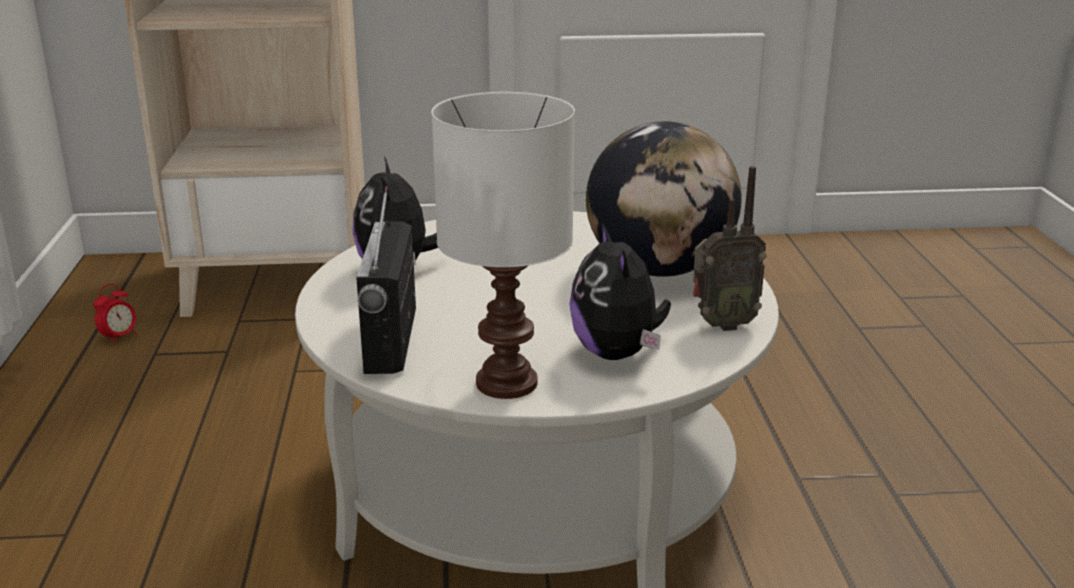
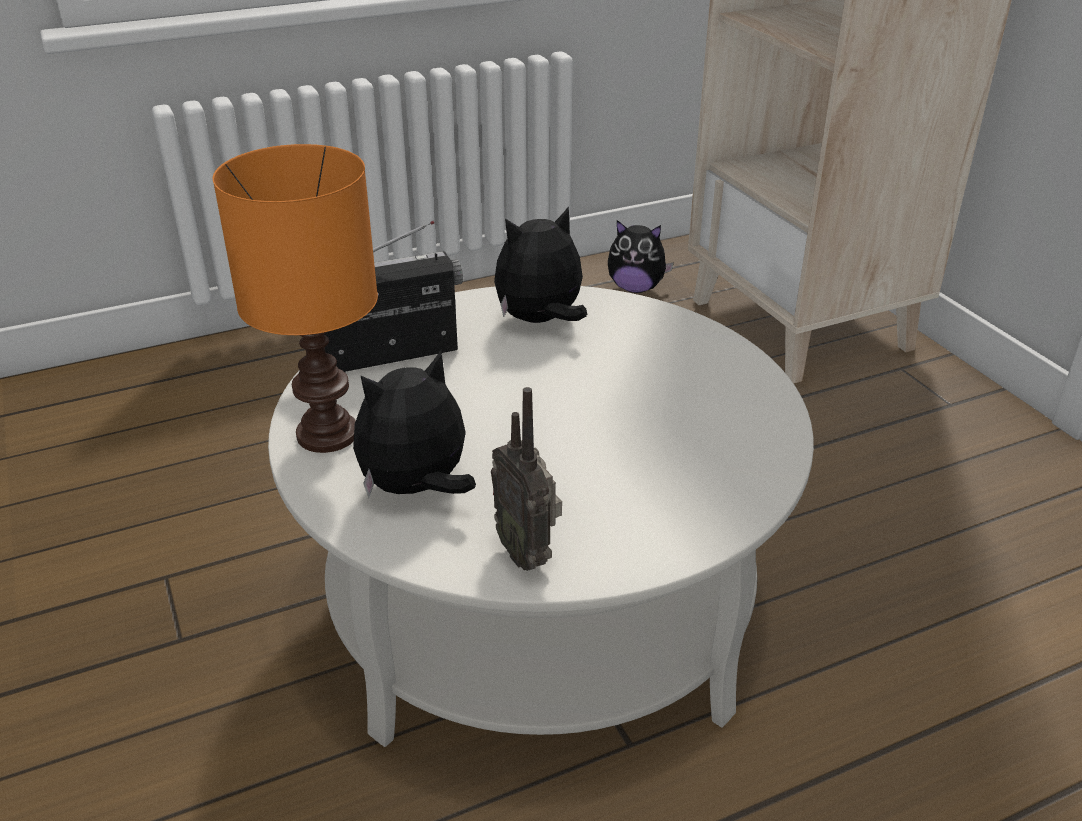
camera: 70 degrees right, 10 degrees up
alarm clock [93,284,137,344] -> plush toy [608,220,674,293]
white table lamp [431,92,575,399] -> orange table lamp [213,144,378,453]
globe [586,121,742,277] -> none

